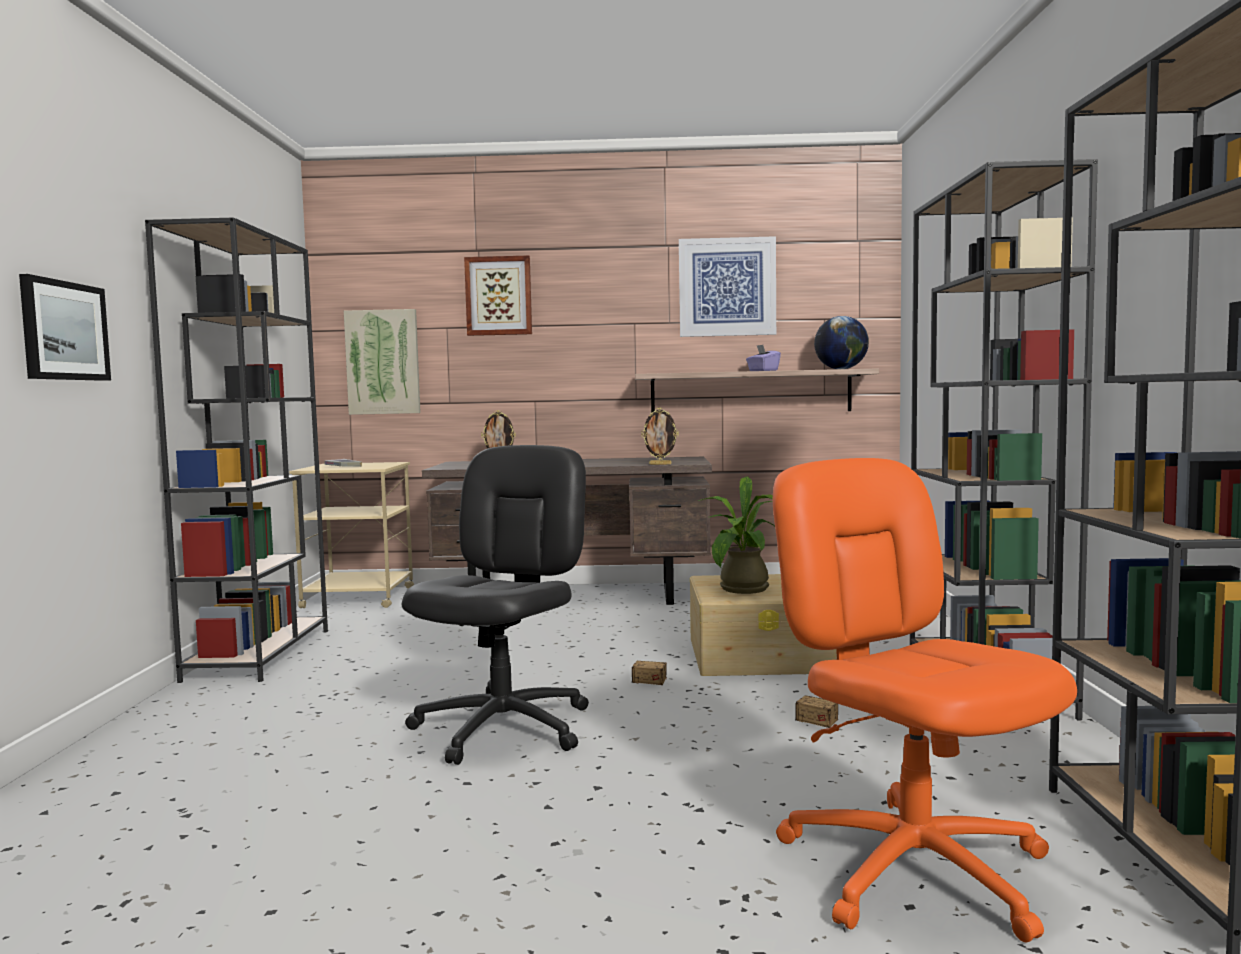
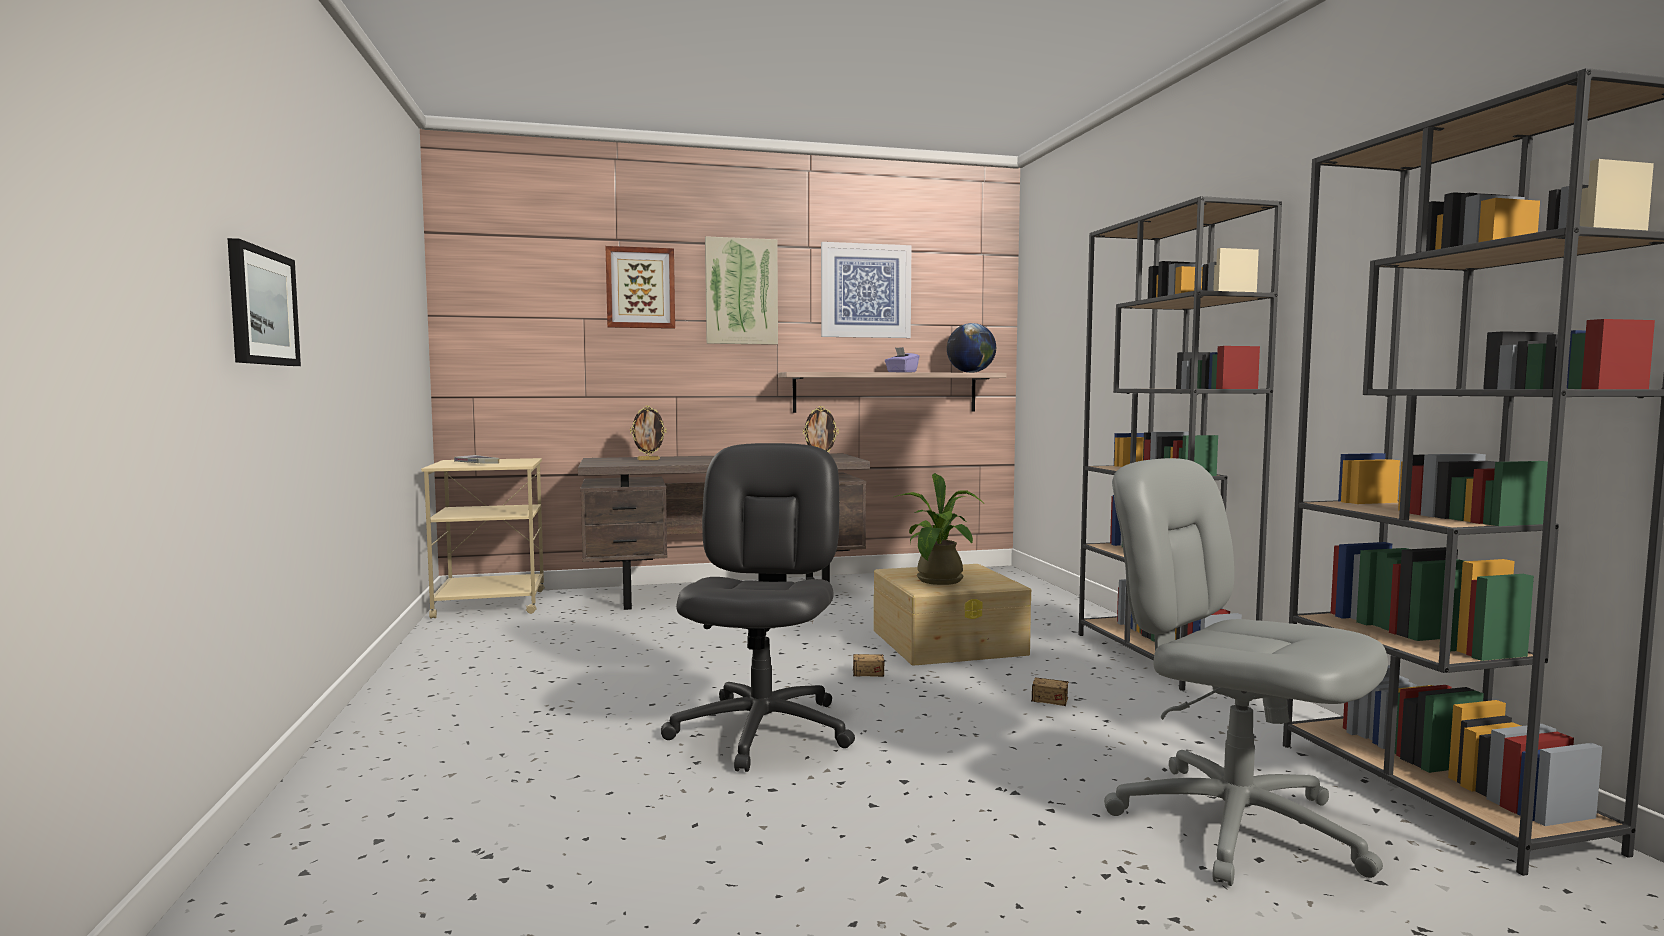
camera: 15 degrees left, 0 degrees up
bookcase [145,218,328,683] -> none
picture [344,309,421,415] -> picture moved to [705,236,778,345]
orange office chair [773,458,1077,942] -> grey office chair [1104,458,1388,886]

